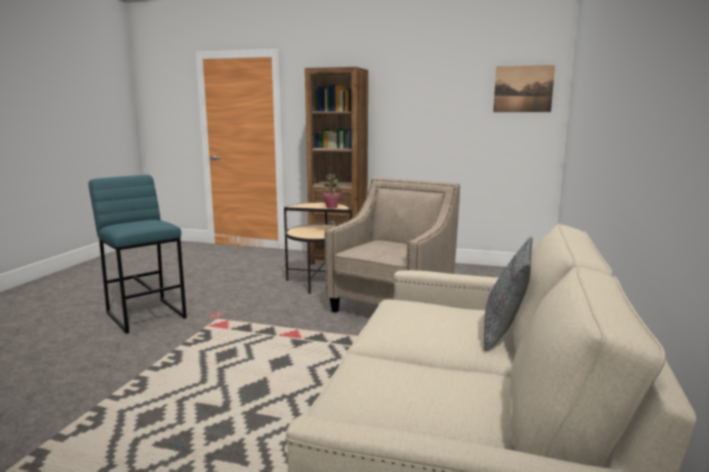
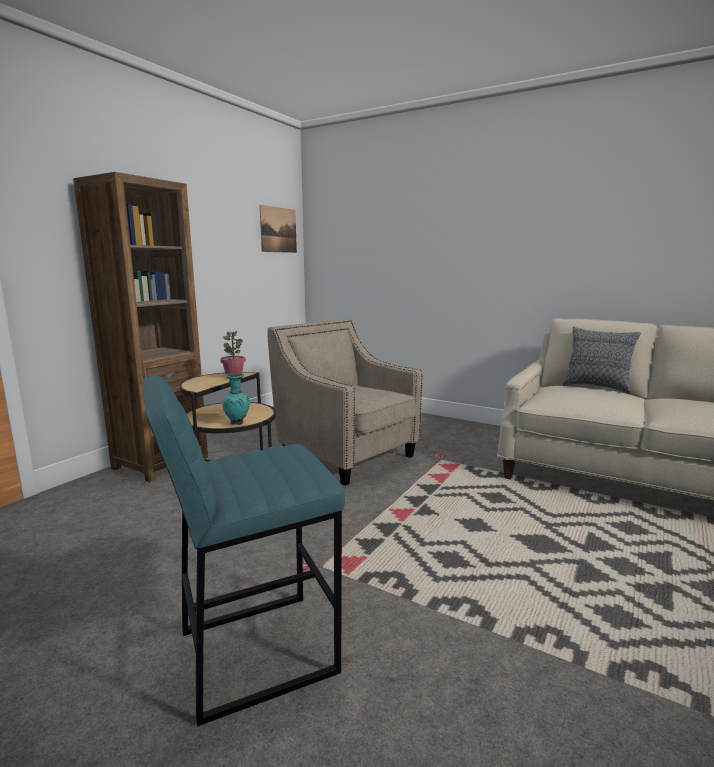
camera: 75 degrees left, 0 degrees up
none -> turquoise vase [222,373,250,425]

